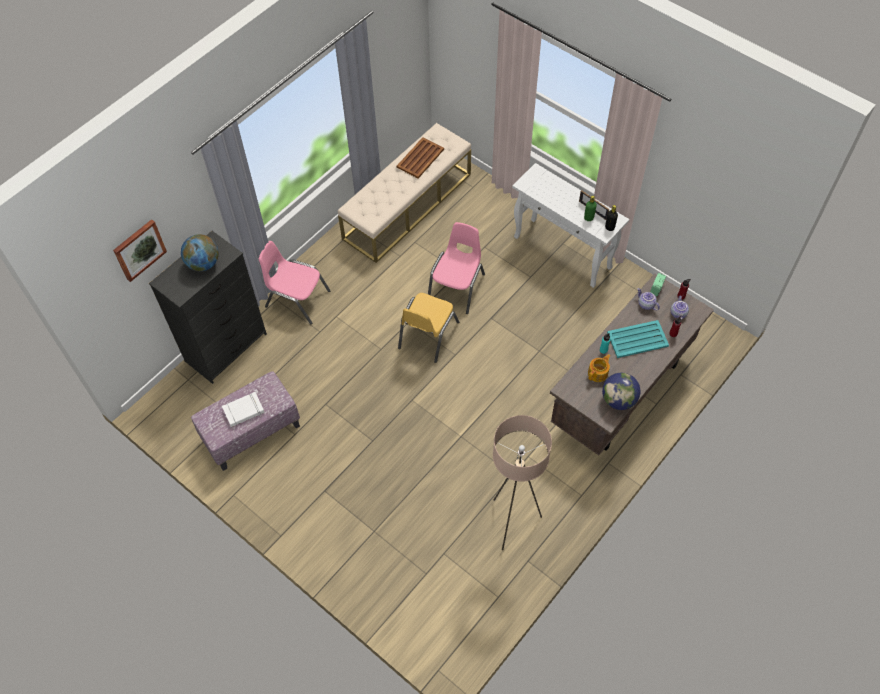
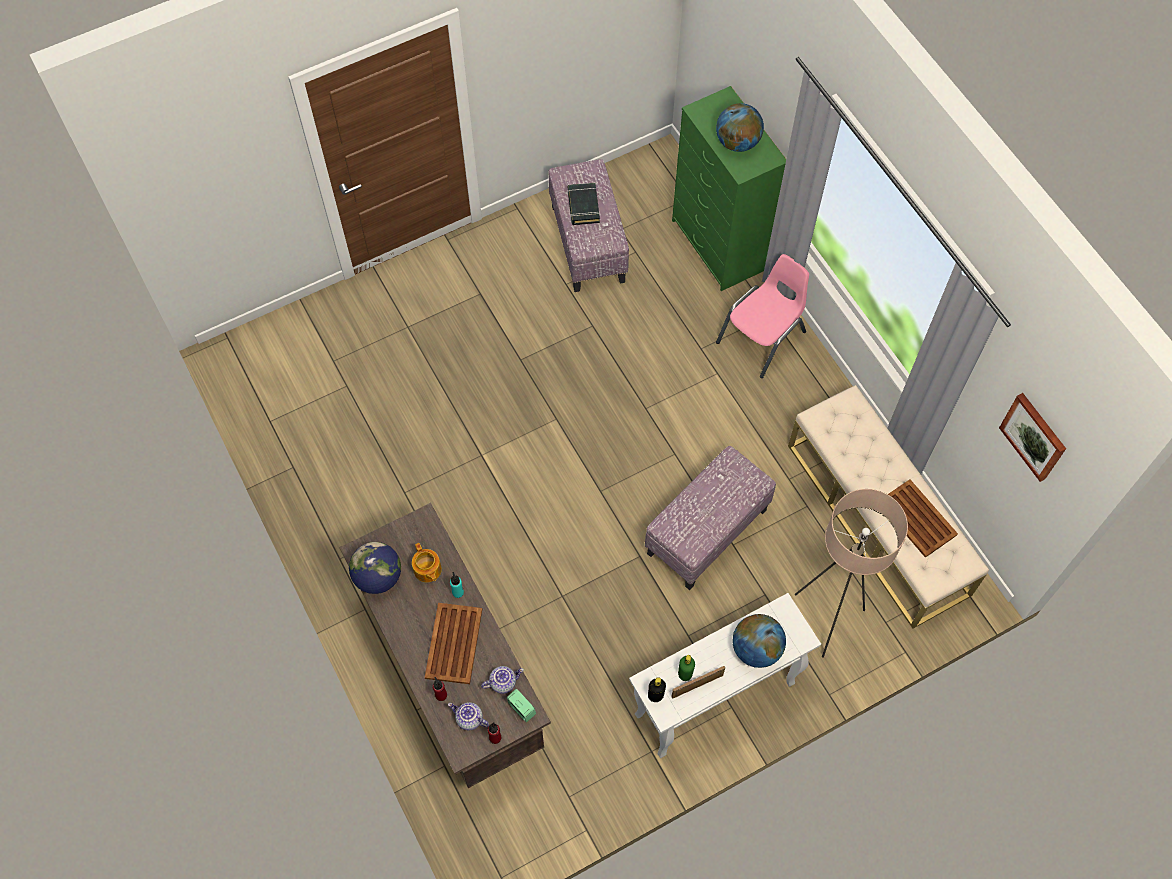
camera: 110 degrees right, 5 degrees up
picture [113,219,167,282] -> picture moved to [999,393,1066,482]
black dresser [149,231,267,384] -> green dresser [672,86,786,291]
white book [222,392,264,427] -> black book [568,183,600,225]
yellow chair [398,293,459,363] -> none
pink chair [428,222,485,314] -> ottoman [645,446,776,590]
beige floor lamp [493,415,552,550] -> beige floor lamp moved to [795,489,908,658]
turquoise tray [607,320,669,358] -> brown tray [425,603,482,684]
none -> globe [733,614,786,668]

